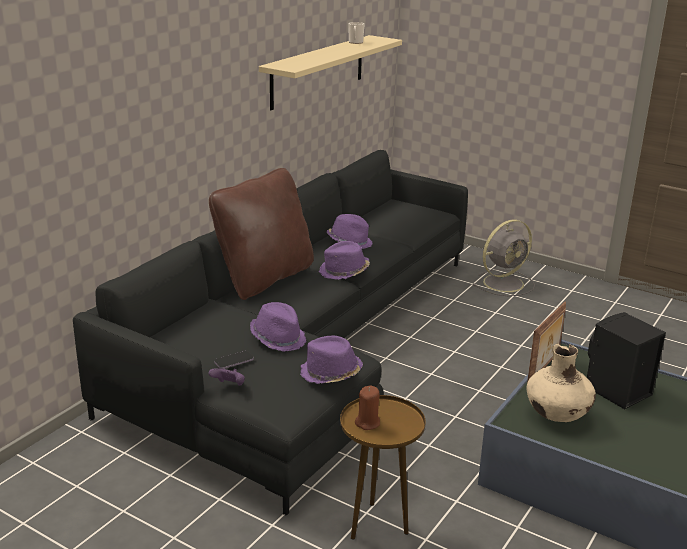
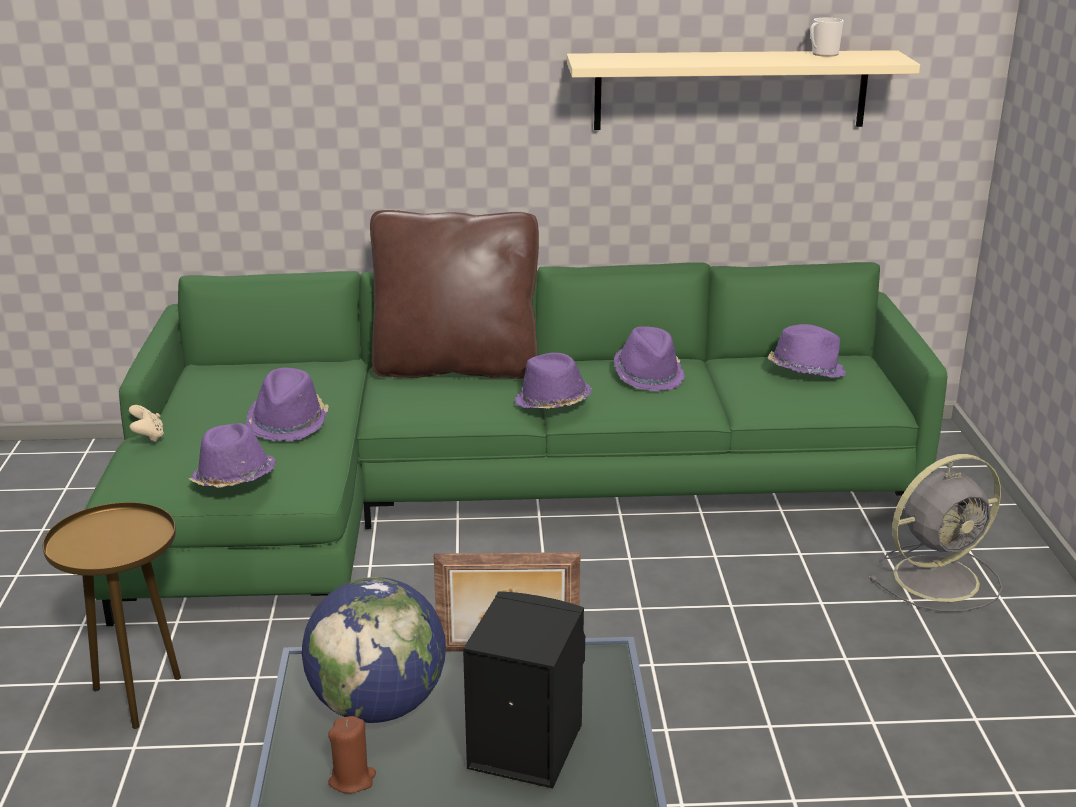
camera: 55 degrees right, 0 degrees up
black sofa [73,150,468,516] -> green sofa [85,262,947,626]
purple game controller [208,368,245,386] -> beige game controller [129,405,164,442]
phone [214,351,254,369] -> none
brown candle [355,385,380,430] -> brown candle moved to [328,716,376,794]
grey fan [472,220,535,296] -> grey fan turned 45 degrees counterclockwise [869,454,1003,612]
beige vase [527,344,596,422] -> globe [302,577,446,723]
none -> purple hat [768,324,846,378]

